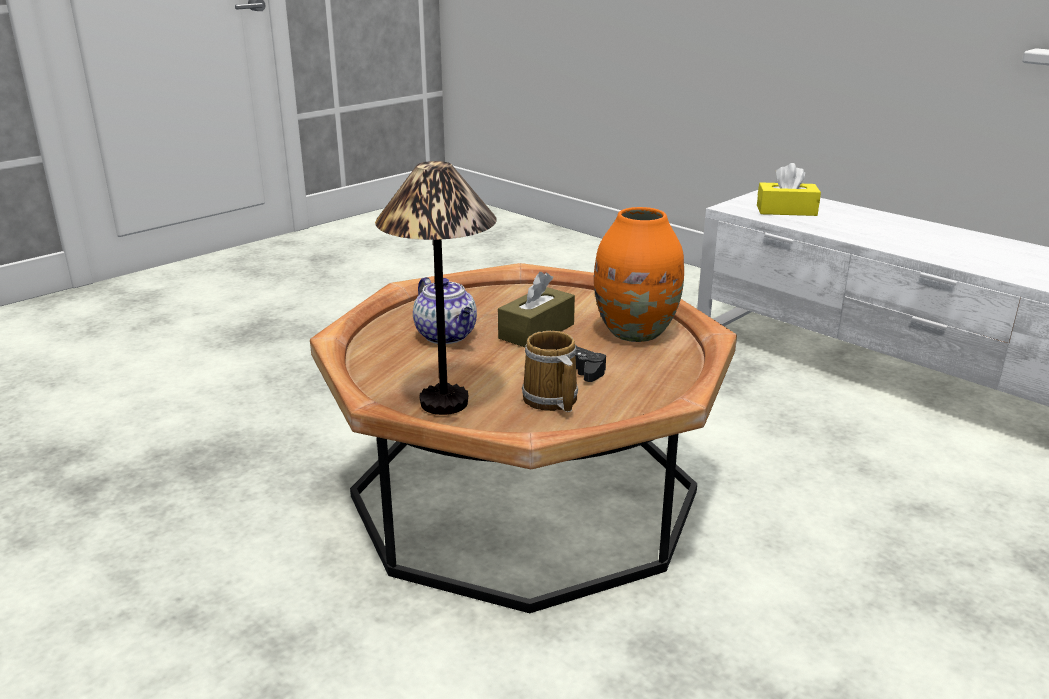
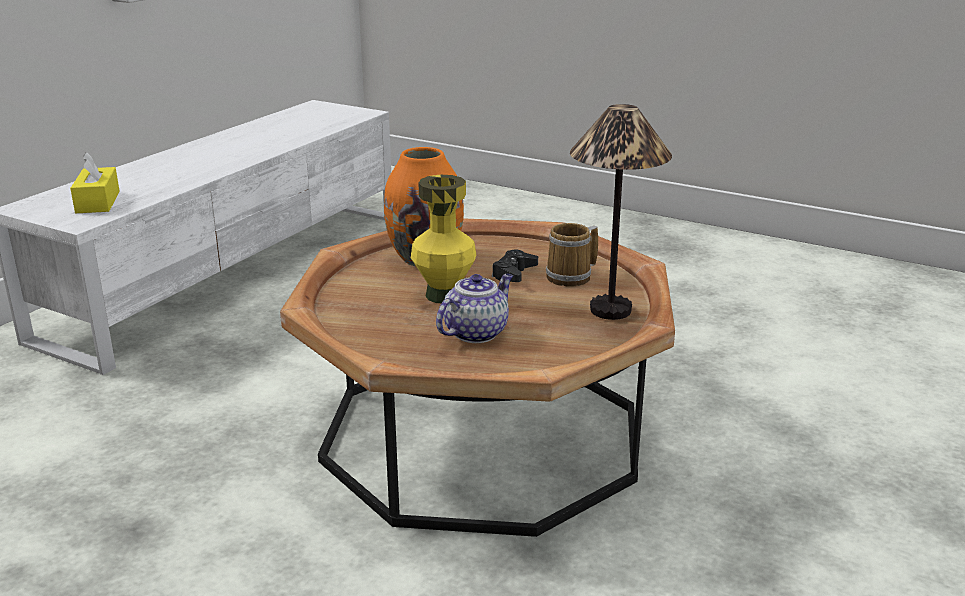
camera: 105 degrees left, 0 degrees up
brown tissue box [498,272,575,347] -> yellow vase [411,175,476,303]

